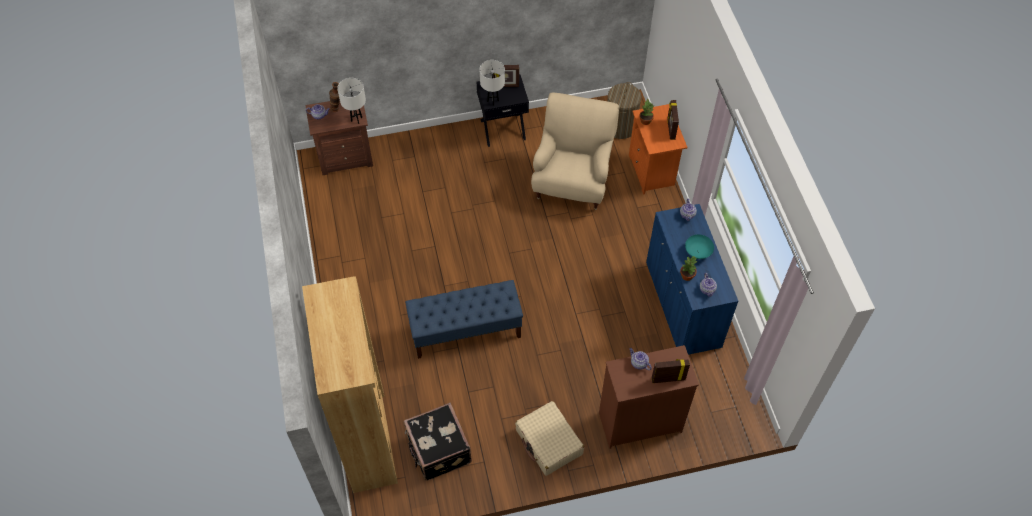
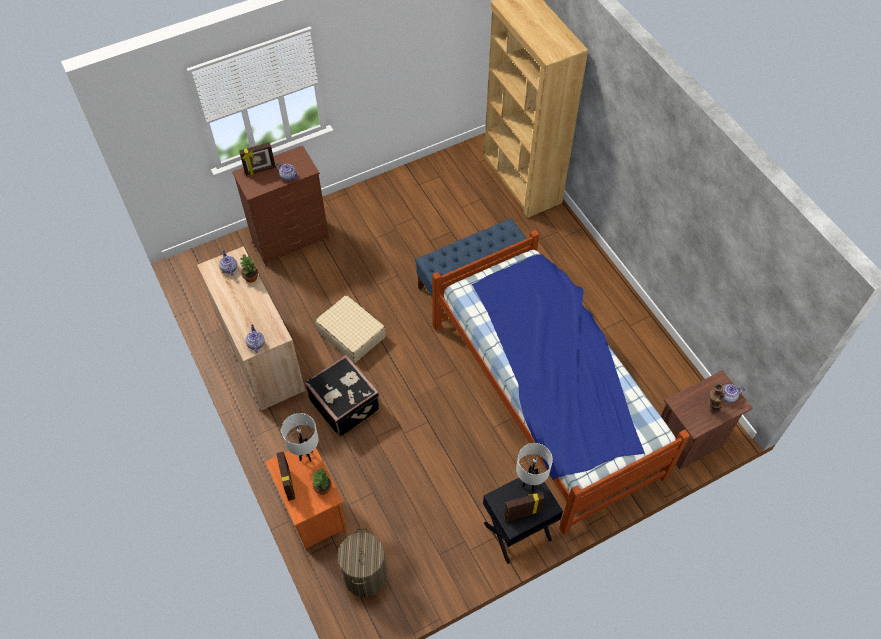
camera: 165 degrees right, 0 degrees up
white table lamp [337,78,366,124] -> white table lamp moved to [281,413,319,462]
black suitcase [404,403,472,481] -> black suitcase moved to [305,355,380,437]
beige suitcase [515,401,584,476] -> beige suitcase moved to [315,295,386,363]
beige armchair [531,92,619,210] -> none
blue cabinet [646,204,738,355] -> beige cabinet [197,246,305,411]
turquoise bowl [685,234,714,259] -> none
none -> bed [432,230,690,534]

